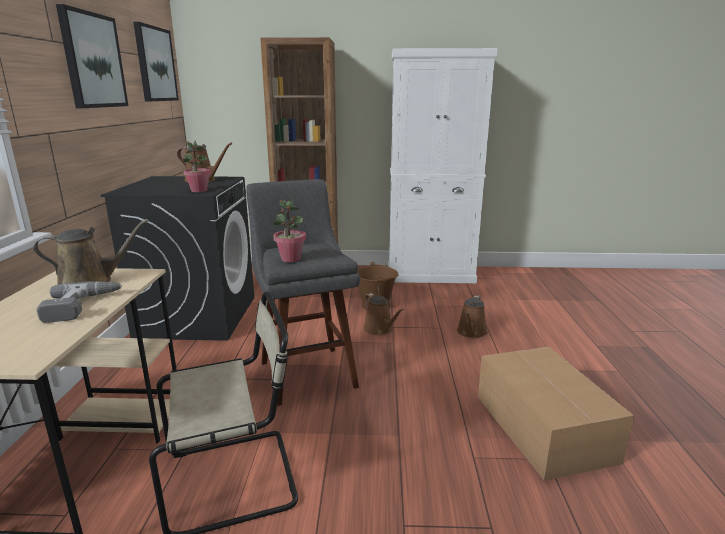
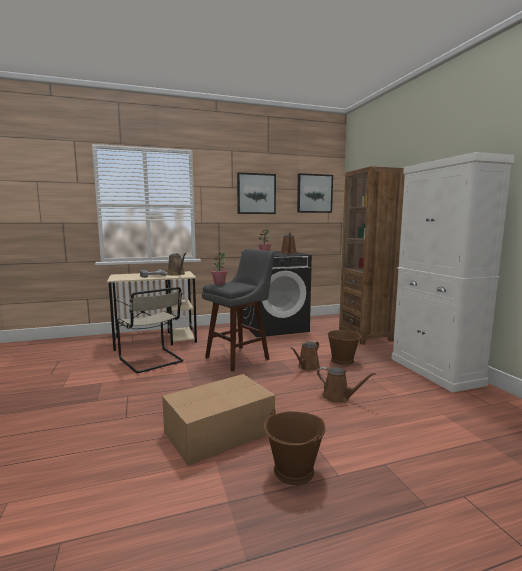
camera: 70 degrees right, 10 degrees down
brown watering can [457,295,488,338] -> brown watering can turned 150 degrees counterclockwise [317,367,376,403]
none -> brown bucket [264,409,326,485]

